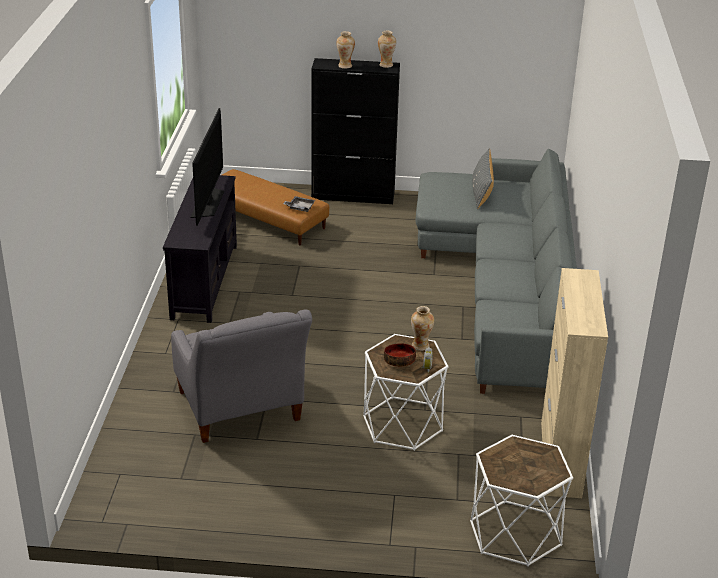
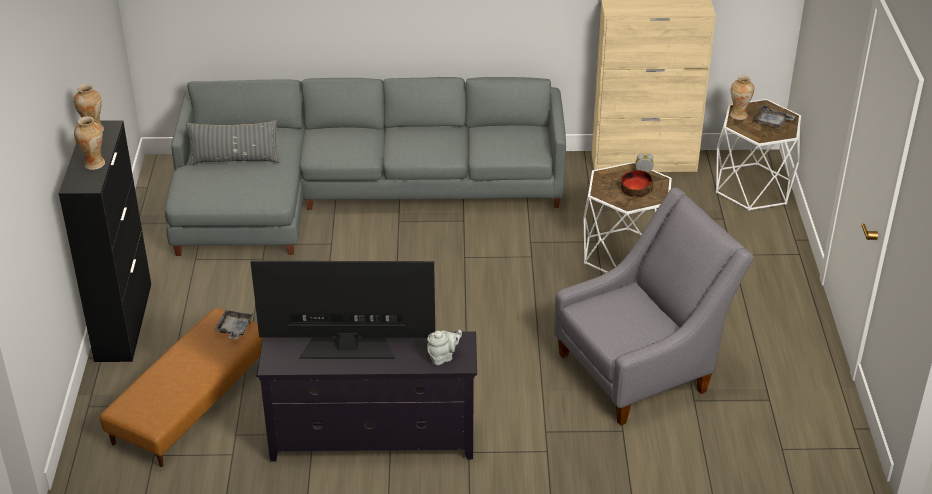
camera: 95 degrees left, 5 degrees up
vase [411,306,434,351] -> vase moved to [730,75,754,120]
none -> grey teapot [427,330,462,365]
none -> grey tray [755,105,796,128]

